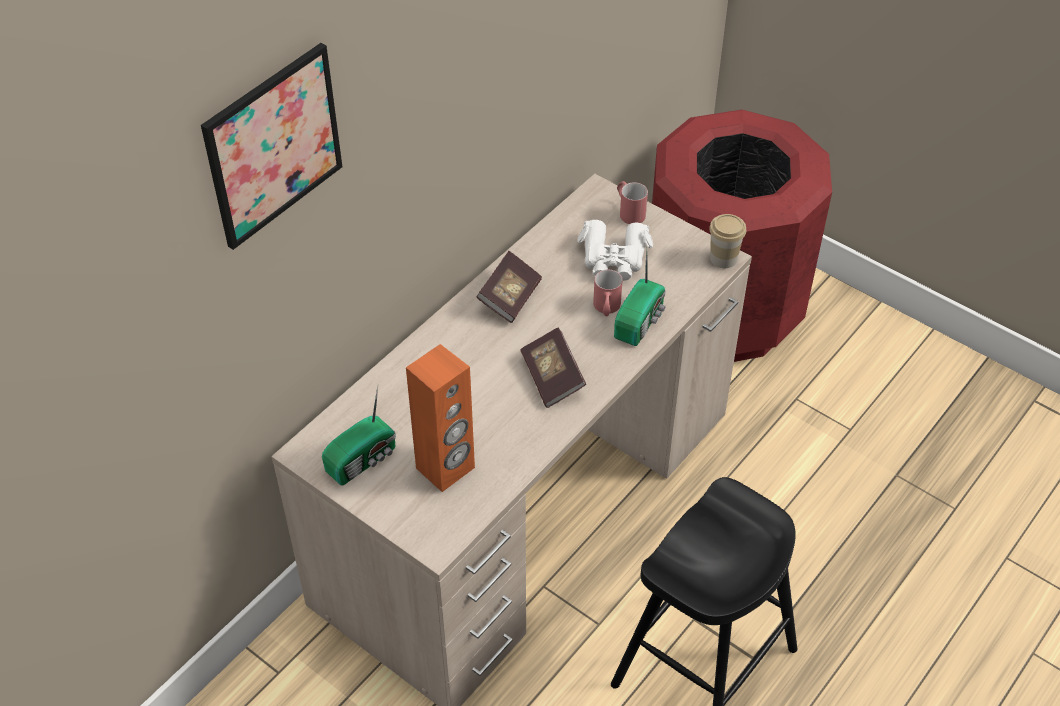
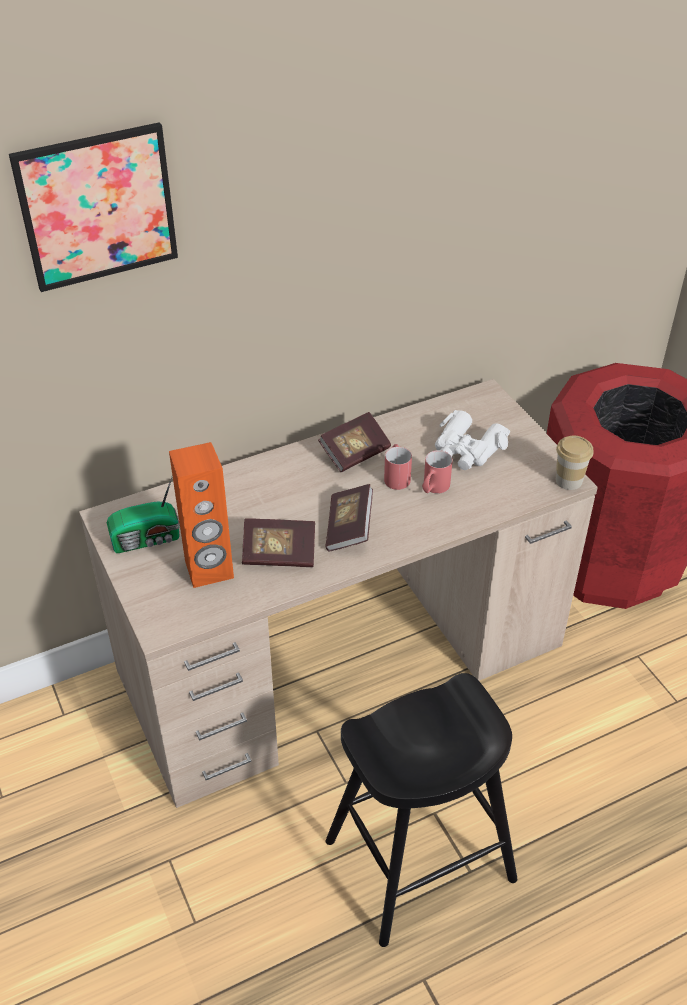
camera: 25 degrees right, 5 degrees down
radio [614,249,666,346] -> none
red mug [617,181,648,224] -> red mug moved to [384,444,412,490]
none -> book [242,518,315,567]

